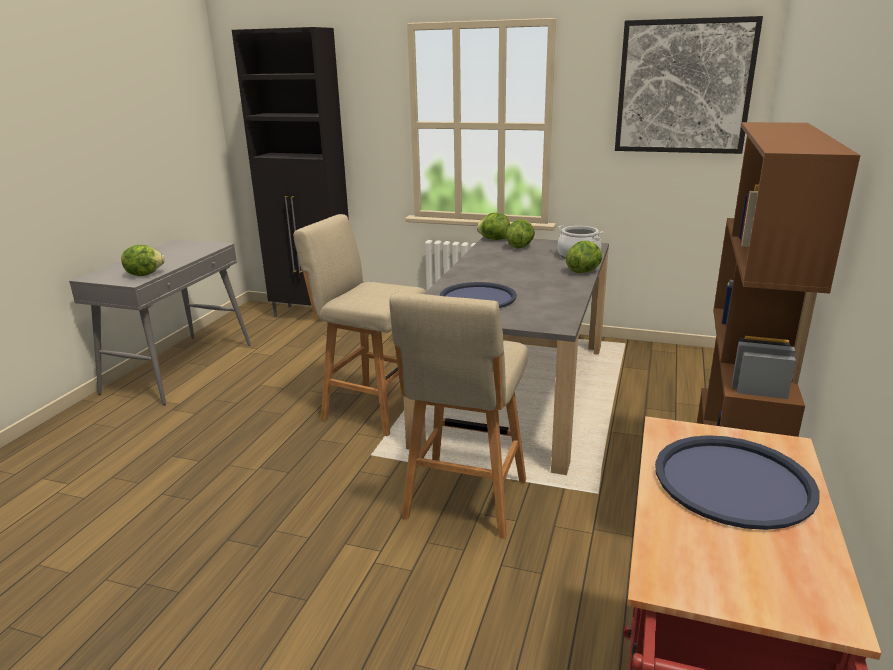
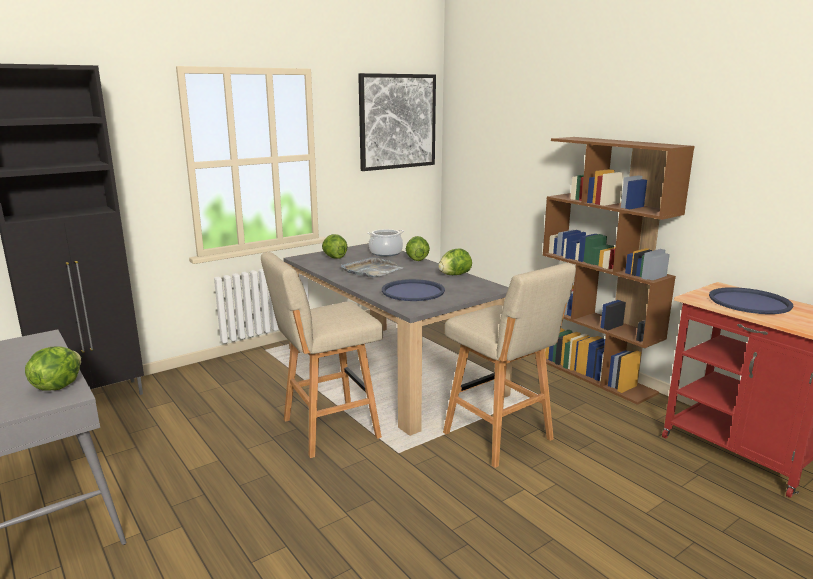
camera: 55 degrees left, 5 degrees down
lettuce [476,213,510,240] -> lettuce moved to [438,248,472,275]
none -> grey tray [341,257,403,278]

